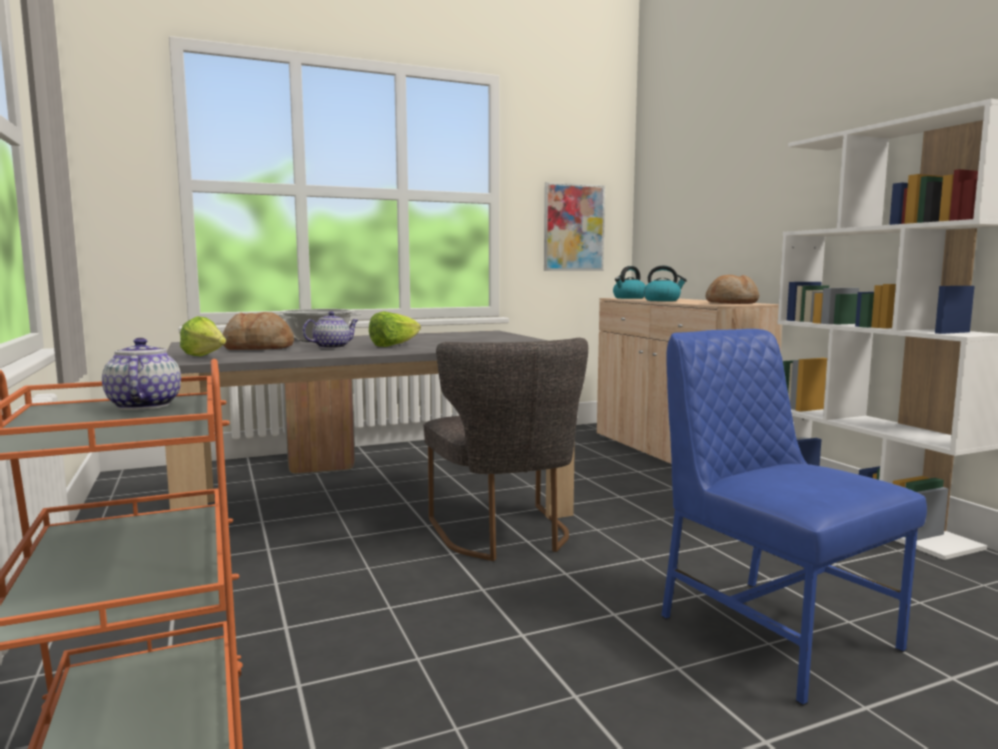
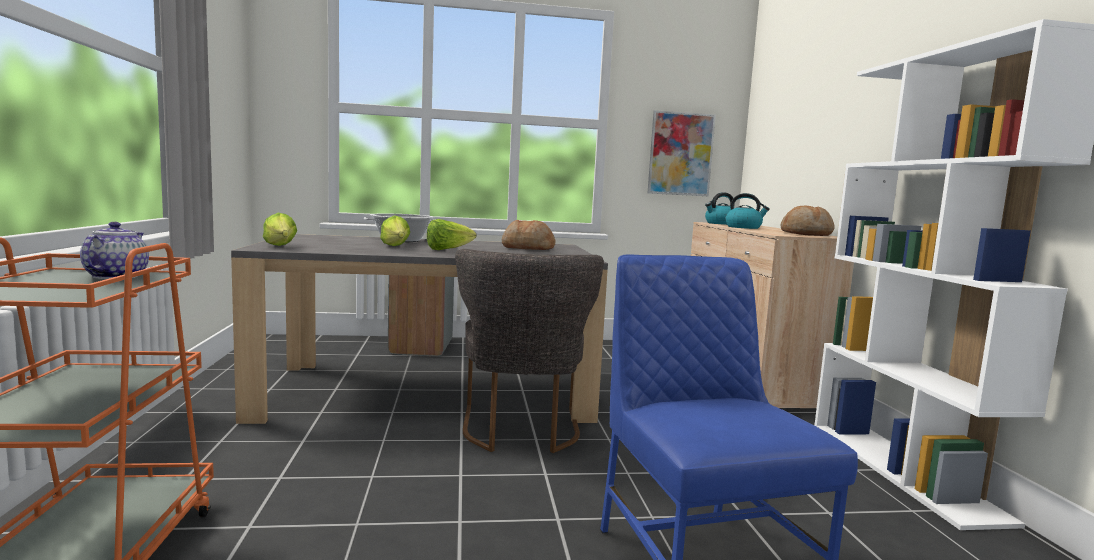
camera: 15 degrees right, 0 degrees up
bread [222,312,294,350] -> bread moved to [502,220,555,250]
teapot [302,311,358,349] -> lettuce [380,215,410,246]

